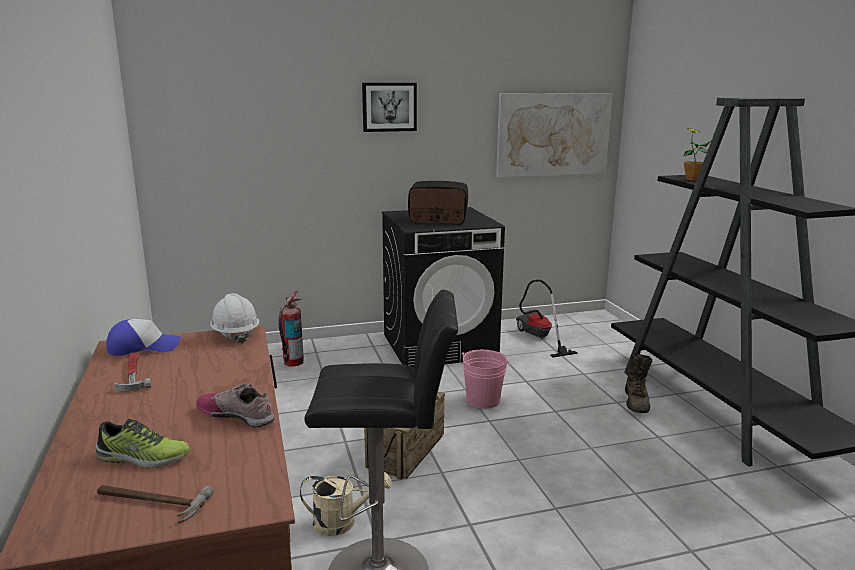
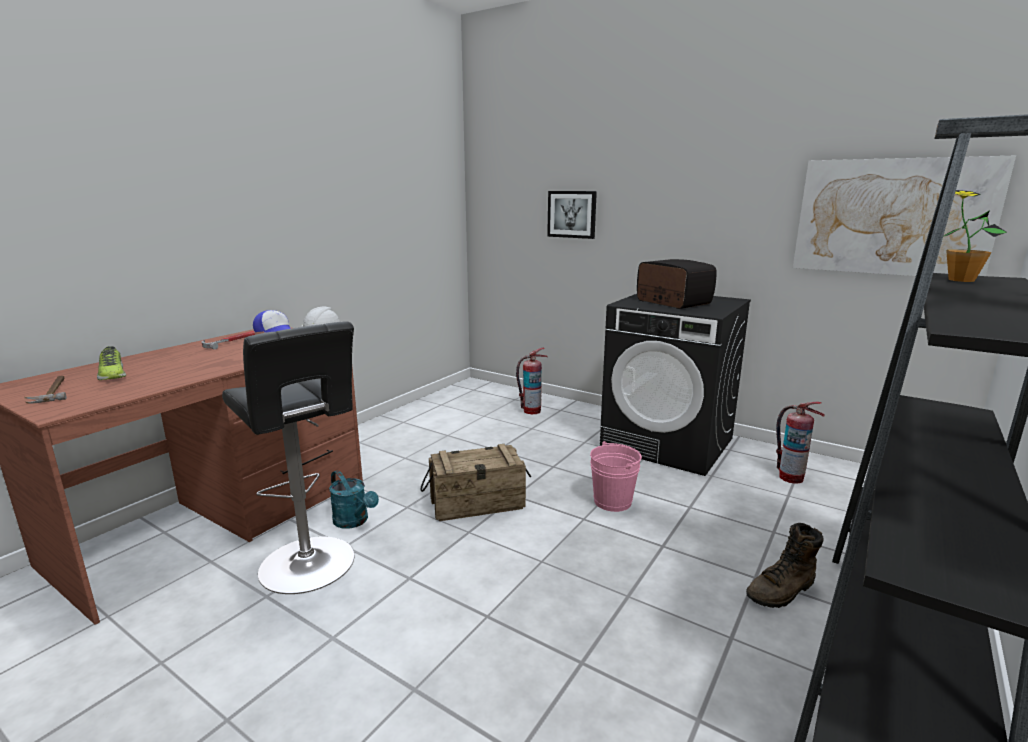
camera: 50 degrees right, 0 degrees up
shoe [196,384,274,428] -> none
beige watering can [300,472,392,536] -> turquoise watering can [329,470,379,529]
picture [362,83,417,132] -> picture moved to [547,191,597,239]
vacuum cleaner [516,280,578,358] -> fire extinguisher [776,402,825,484]

